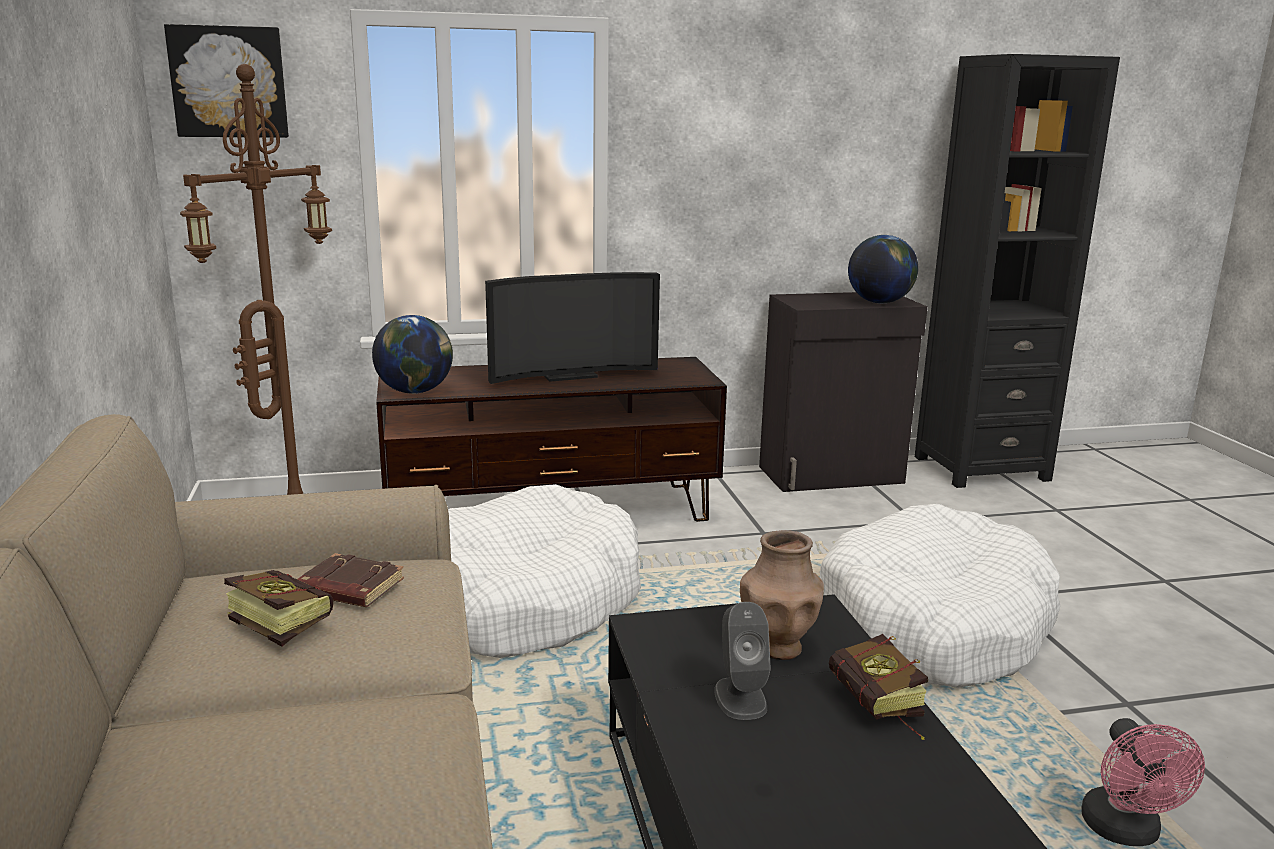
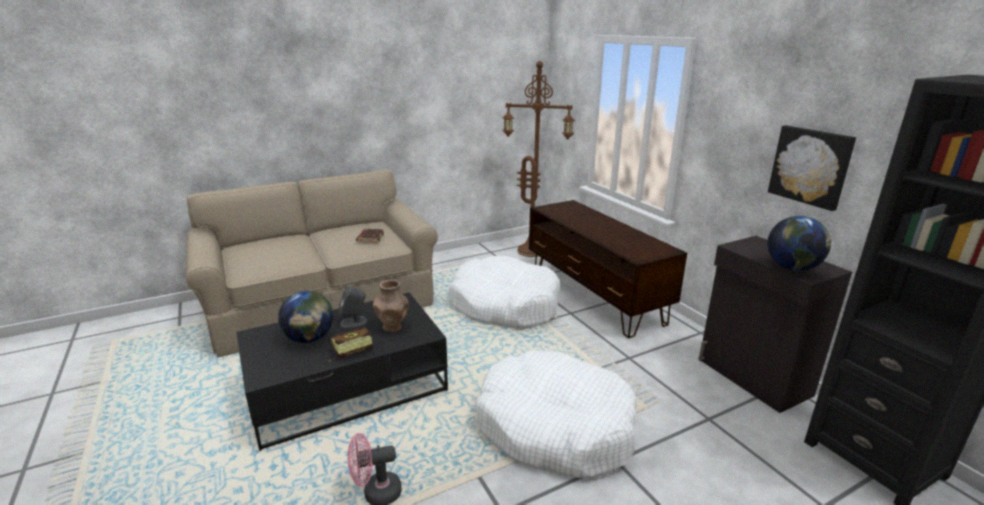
camera: 75 degrees right, 5 degrees up
picture [164,24,289,138] -> picture moved to [768,125,856,211]
book [224,570,333,647] -> none
globe [372,315,453,394] -> globe moved to [278,291,333,343]
television [485,272,660,384] -> none

